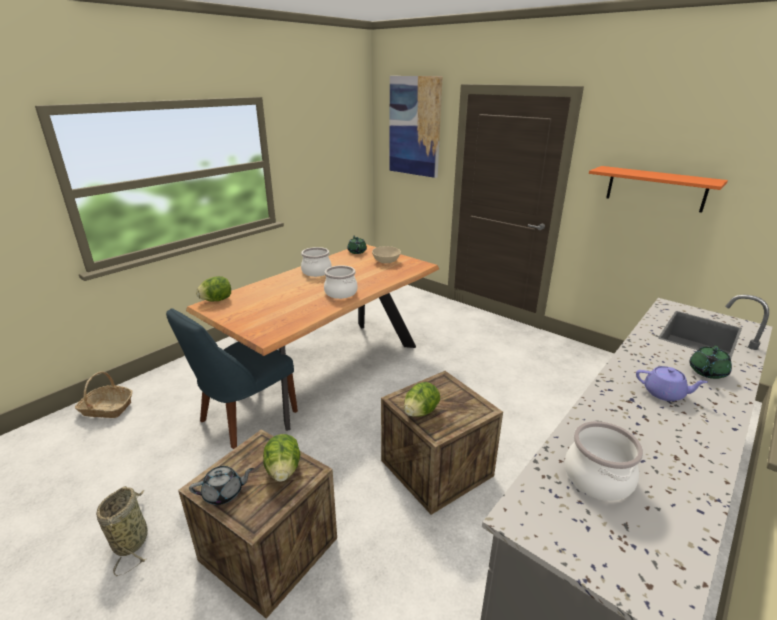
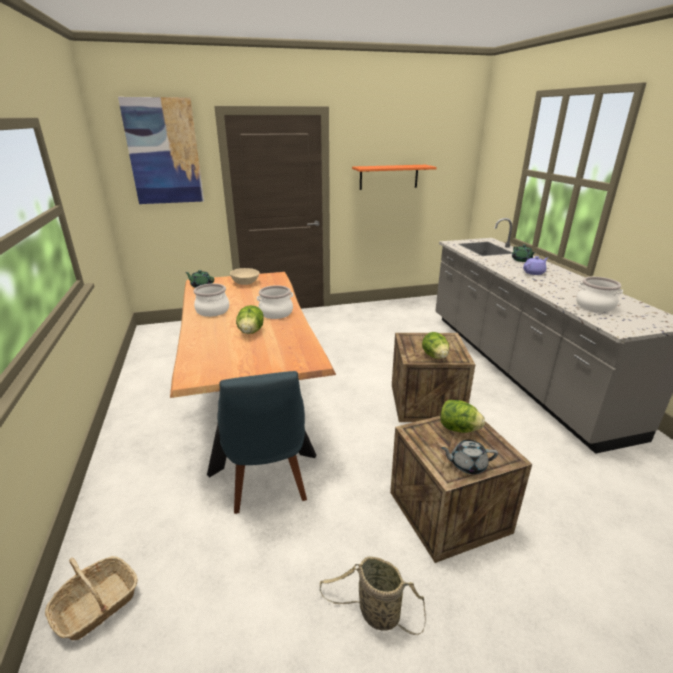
camera: 55 degrees left, 0 degrees up
grey teapot [189,466,254,505] -> grey teapot turned 105 degrees counterclockwise [441,440,498,474]
lettuce [196,276,231,301] -> lettuce moved to [236,305,264,334]

